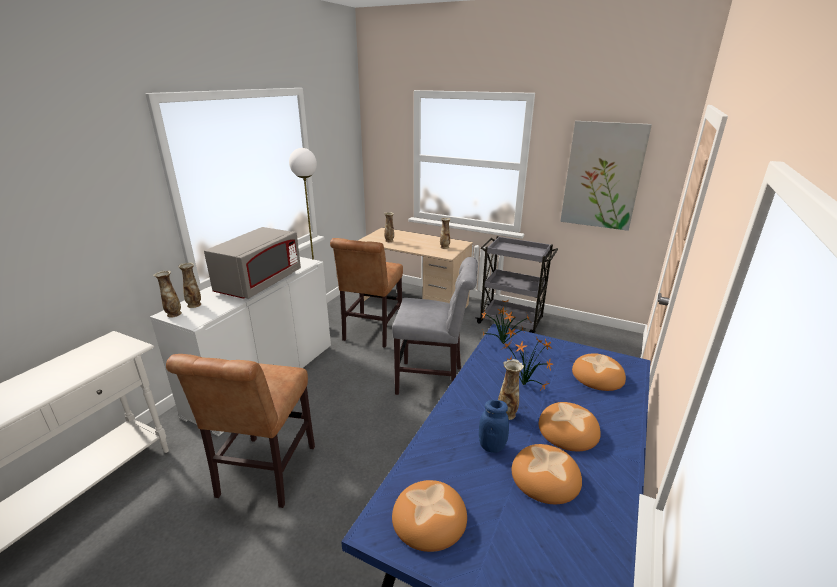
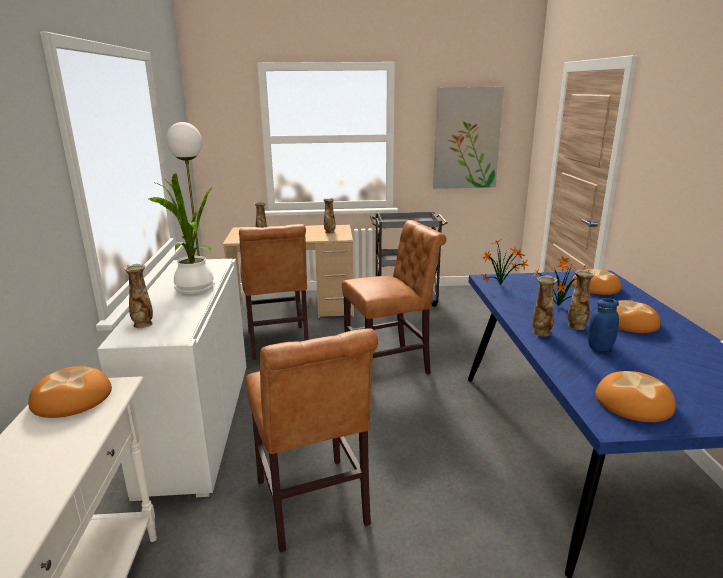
camera: 30 degrees left, 5 degrees down
vase [153,270,182,318] -> vase moved to [532,275,558,337]
grey microwave [204,227,301,299] -> potted plant [149,174,215,294]
grey chair [392,257,478,395] -> brown chair [342,220,447,387]
bread [512,444,582,504] -> bread moved to [28,366,112,418]

